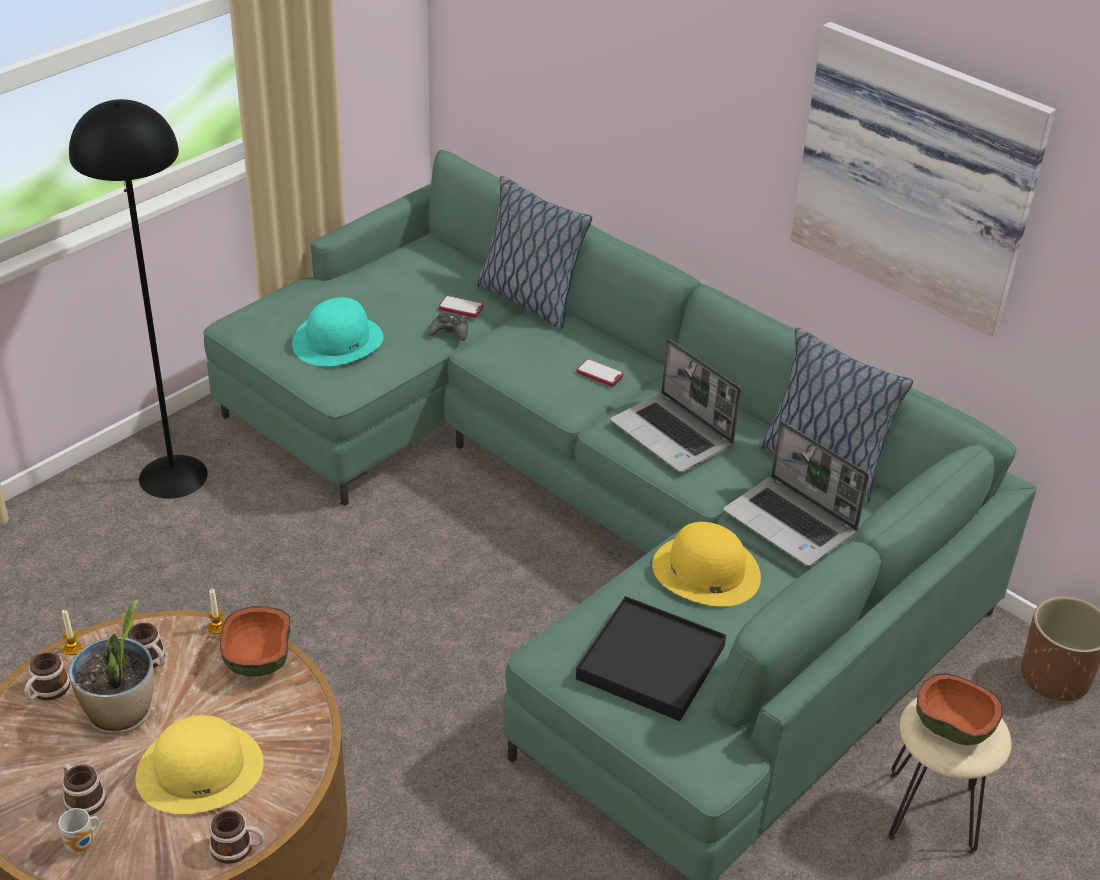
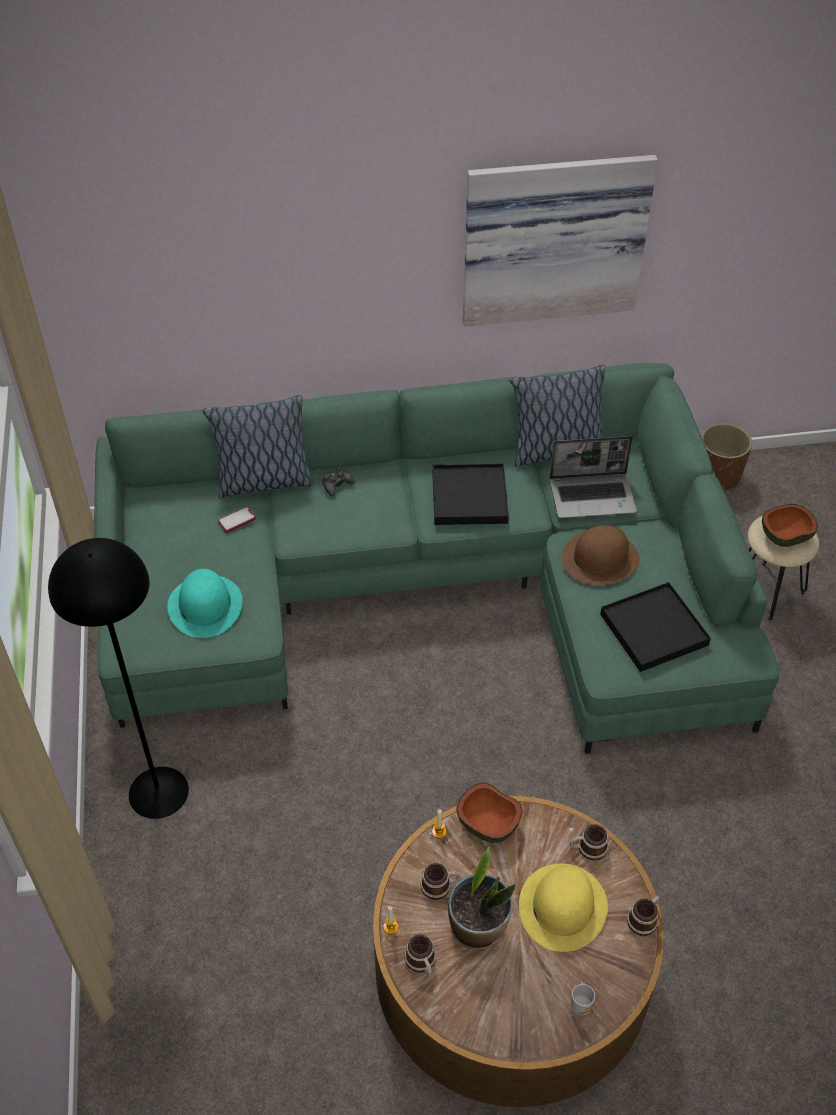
camera: 50 degrees left, 10 degrees up
mug [62,763,106,816] -> mug moved to [570,824,608,861]
black game controller [428,312,468,341] -> black game controller moved to [322,469,355,497]
phone [577,359,623,387] -> none
laptop [611,338,741,472] -> black tray [432,464,509,525]
yellow hat [652,522,761,606] -> brown hat [562,525,639,585]

